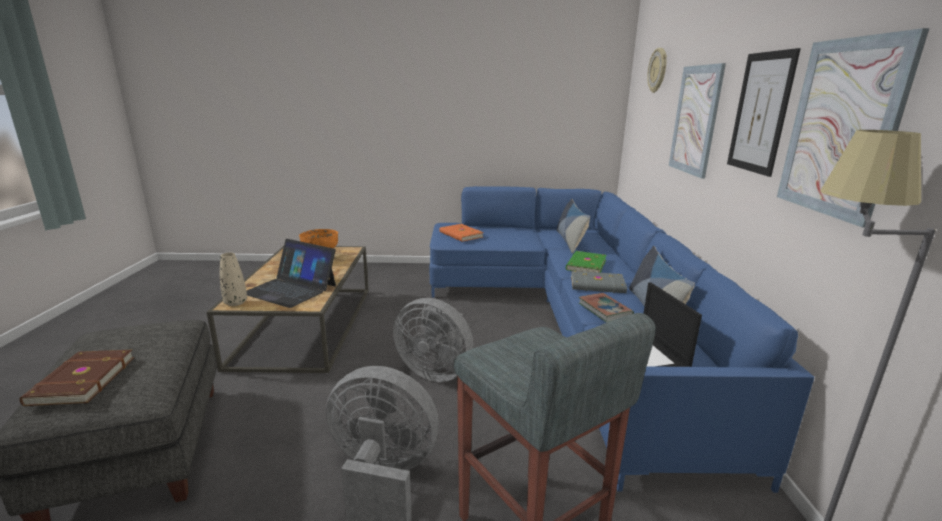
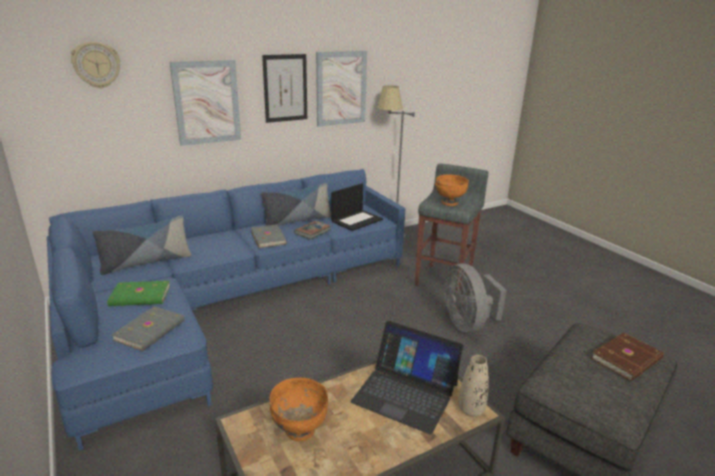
camera: 120 degrees left, 5 degrees up
laptop [246,239,336,308] -> laptop turned 120 degrees clockwise [351,321,464,435]
grey fan [393,298,474,382] -> none
orange book [439,224,484,242] -> grey book [111,306,185,351]
green book [566,251,606,273] -> green book moved to [107,281,170,306]
none -> orange bowl [435,174,469,206]

